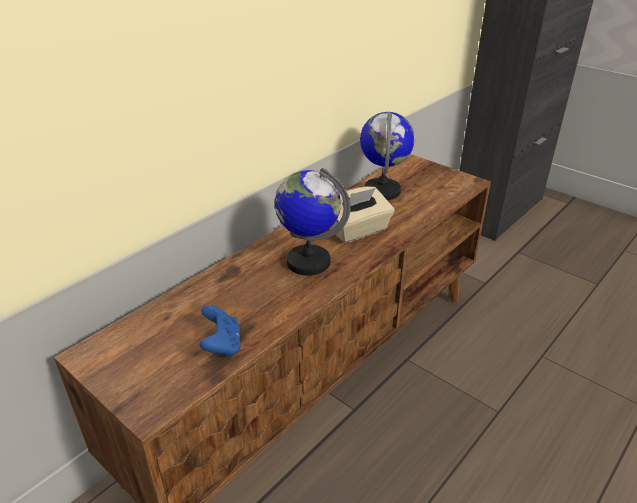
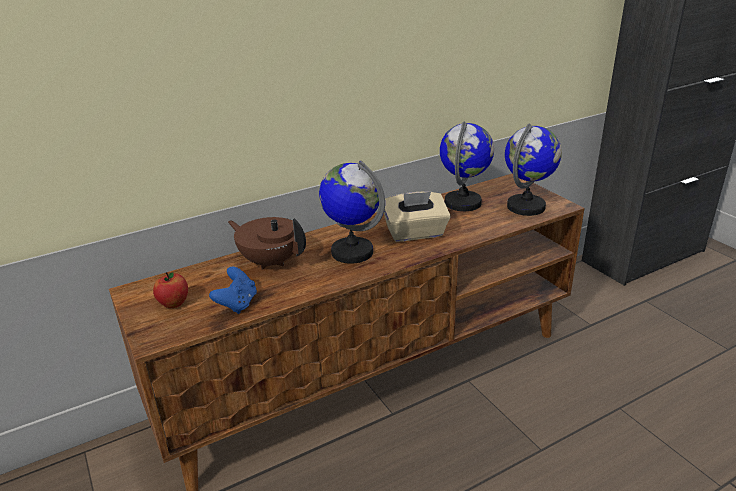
camera: 20 degrees right, 5 degrees down
none -> apple [153,272,188,308]
none -> brown teapot [228,217,306,270]
none -> globe [505,124,562,216]

